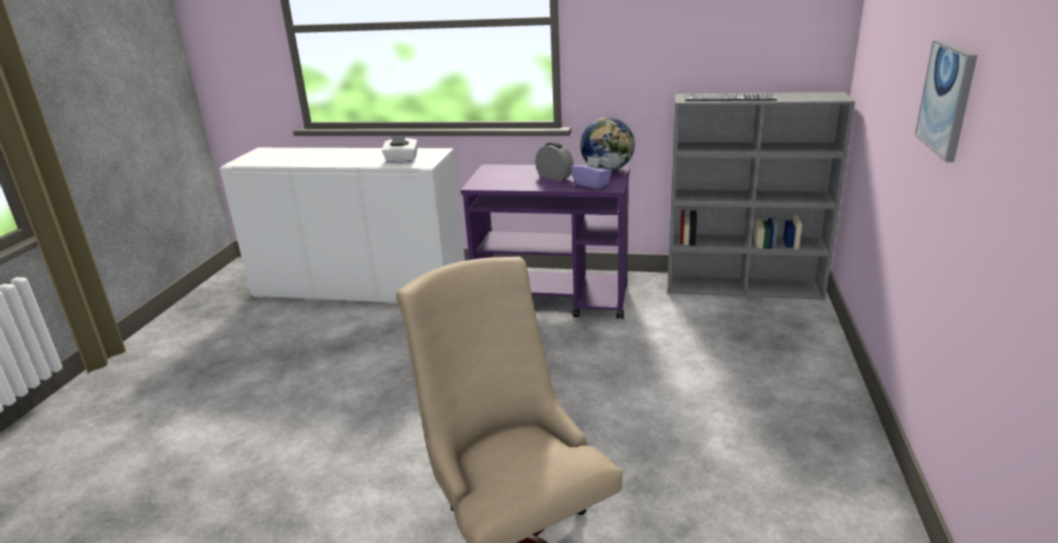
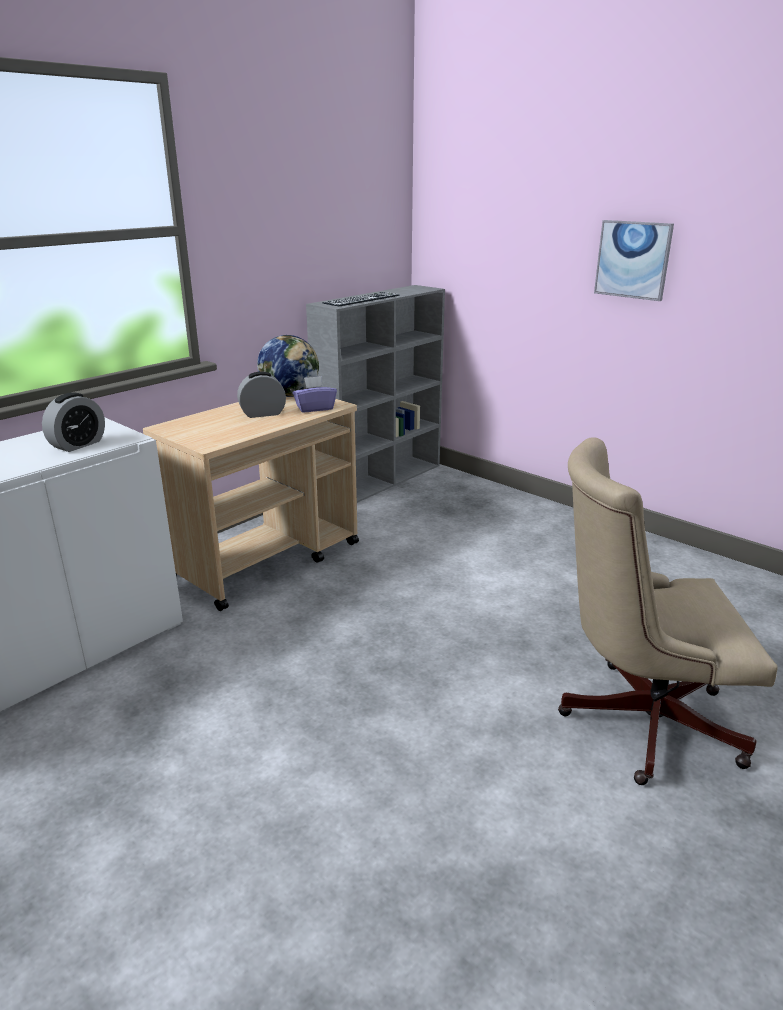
camera: 60 degrees left, 0 degrees up
white tissue box [382,136,418,163] -> alarm clock [42,392,105,452]
purple cart [461,164,630,319] -> beige cart [143,396,359,611]

